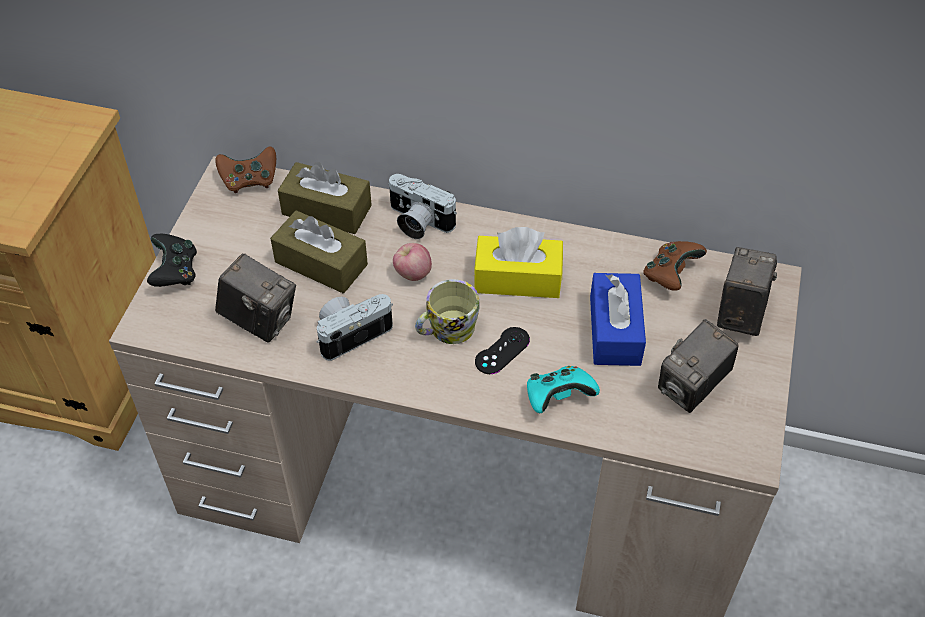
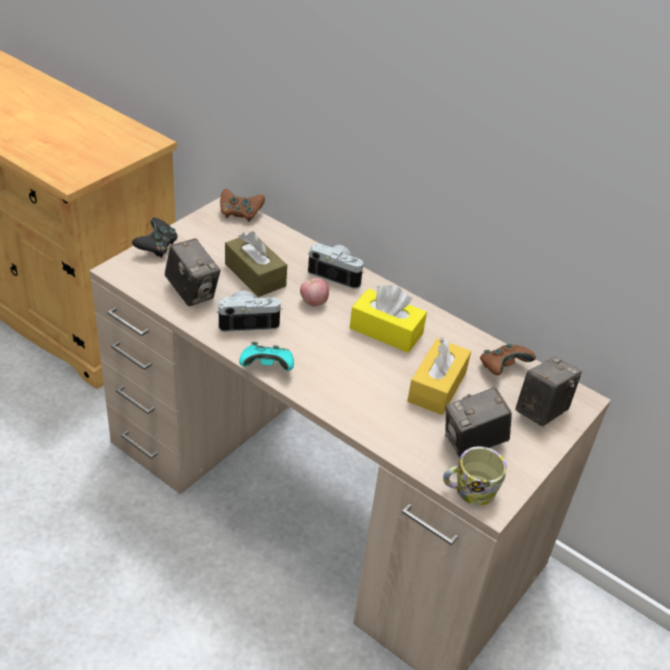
camera: 20 degrees right, 10 degrees down
brown tissue box [278,162,372,234] -> none
camera [388,174,457,239] -> camera turned 150 degrees clockwise [308,243,364,289]
mug [415,279,480,344] -> mug moved to [443,446,507,505]
black game controller [475,327,530,374] -> none
turquoise game controller [527,366,600,413] -> turquoise game controller moved to [239,342,294,371]
blue tissue box [590,273,646,366] -> yellow tissue box [407,338,471,415]

